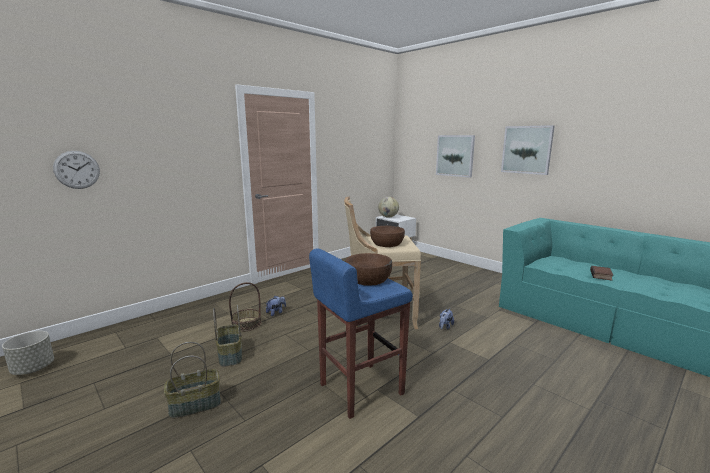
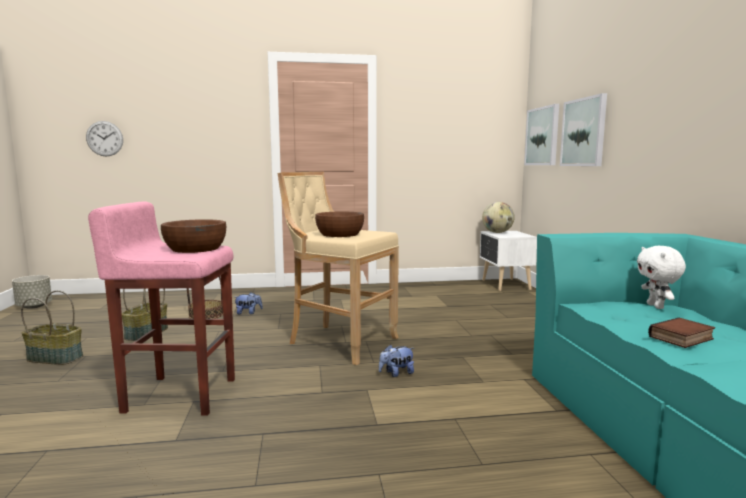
camera: 35 degrees right, 5 degrees down
blue stool [309,249,413,419] -> pink stool [88,201,235,416]
picture [501,125,555,175] -> picture moved to [524,104,559,165]
none -> white plush toy [637,246,686,309]

